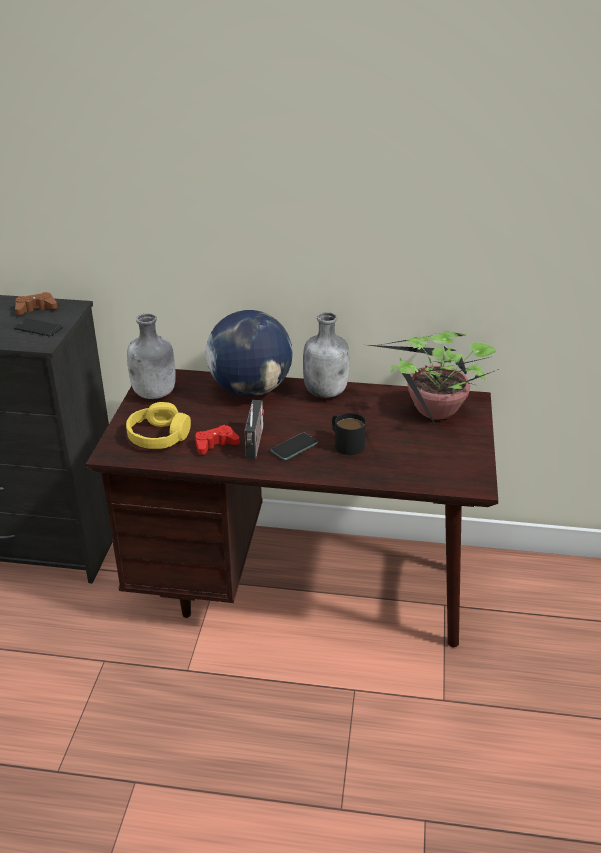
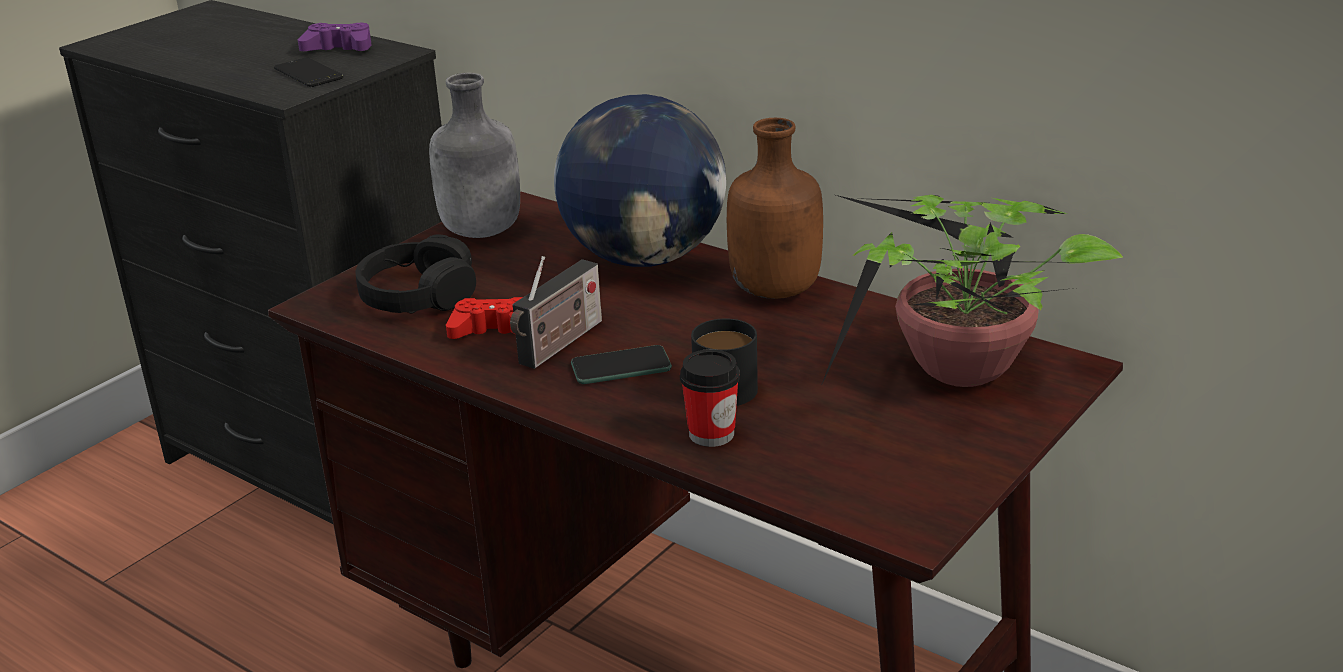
camera: 30 degrees right, 5 degrees down
brown game controller [15,292,57,315] -> purple game controller [298,23,372,51]
yellow headphones [126,402,191,449] -> black headphones [355,234,476,313]
grey bottle [303,312,349,398] -> brown bottle [727,118,823,299]
none -> cup [680,349,740,447]

